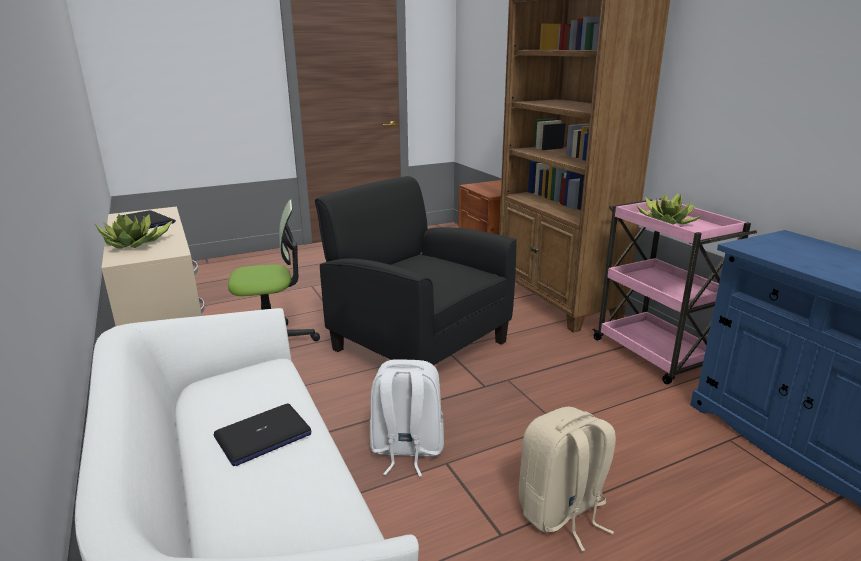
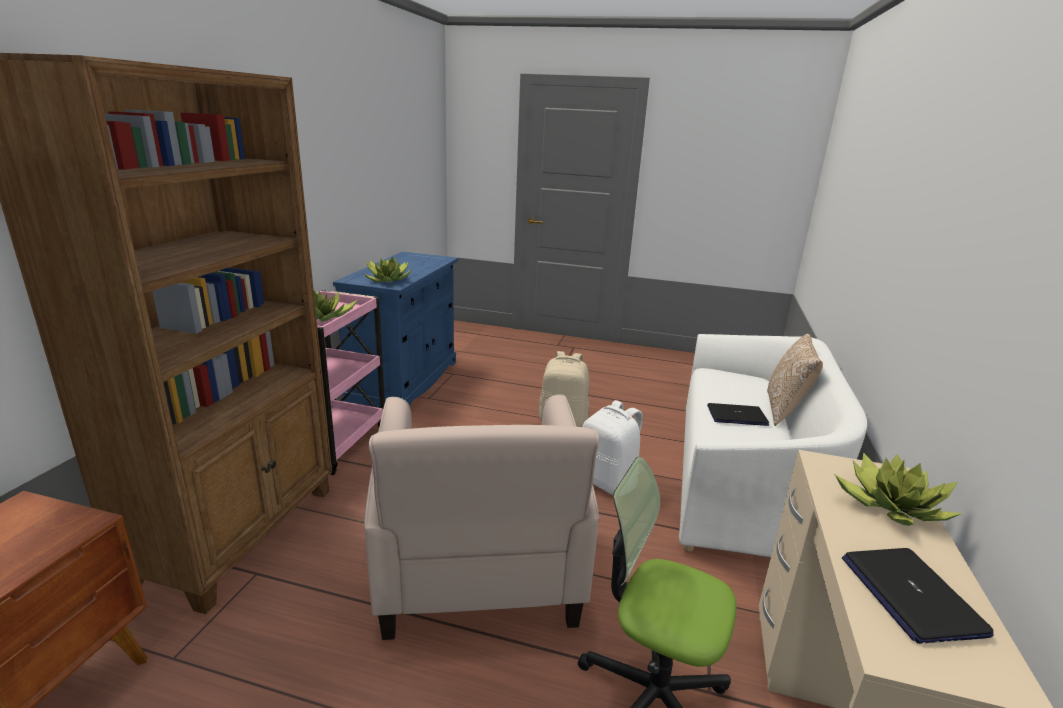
camera: 140 degrees left, 0 degrees up
black armchair [315,176,517,365] -> beige armchair [364,395,599,640]
none -> potted plant [363,256,412,283]
none -> pillow [768,334,823,426]

